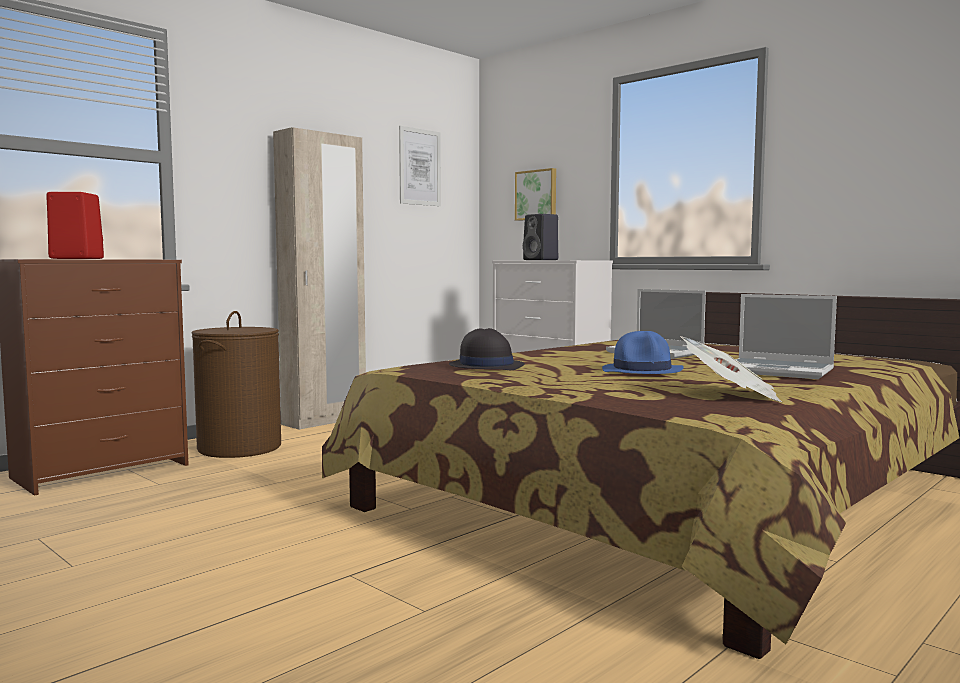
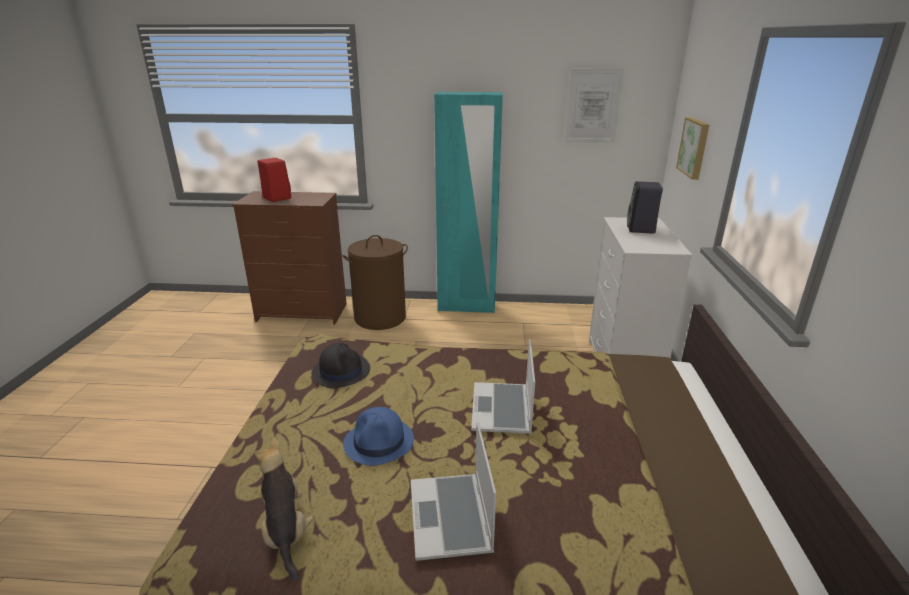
camera: 50 degrees right, 20 degrees up
beige wardrobe [273,127,366,430] -> turquoise wardrobe [434,92,503,313]
newspaper [680,336,782,402] -> plush toy [254,438,314,580]

